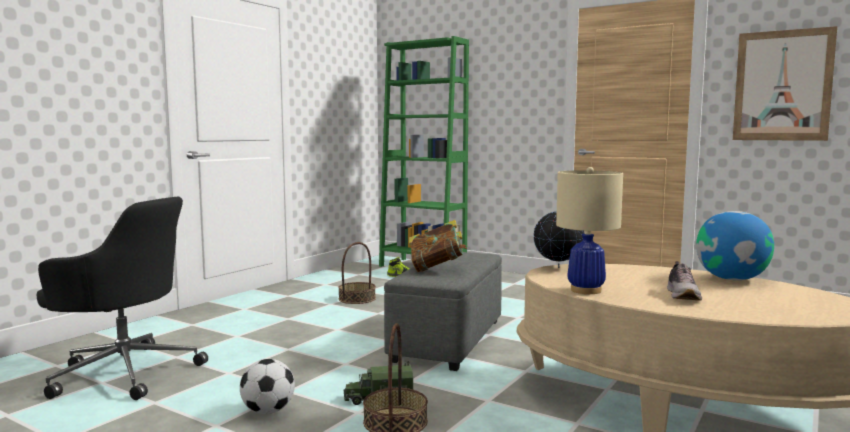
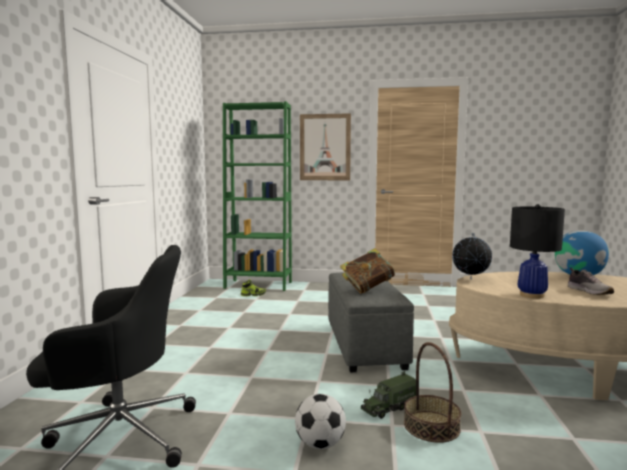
camera: 25 degrees left, 0 degrees up
basket [338,242,376,304] -> none
beige table lamp [556,167,623,294] -> black table lamp [510,204,565,299]
picture [733,26,837,141] -> picture moved to [300,113,351,180]

